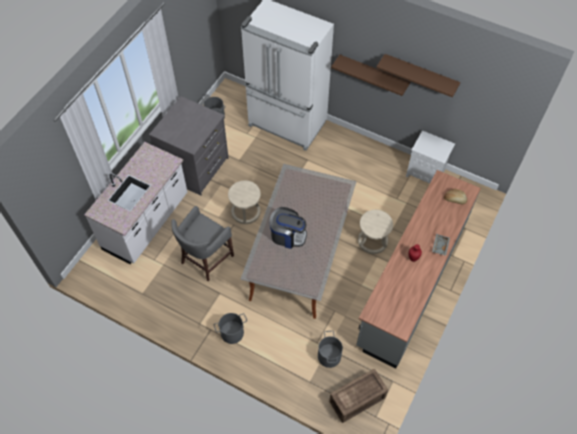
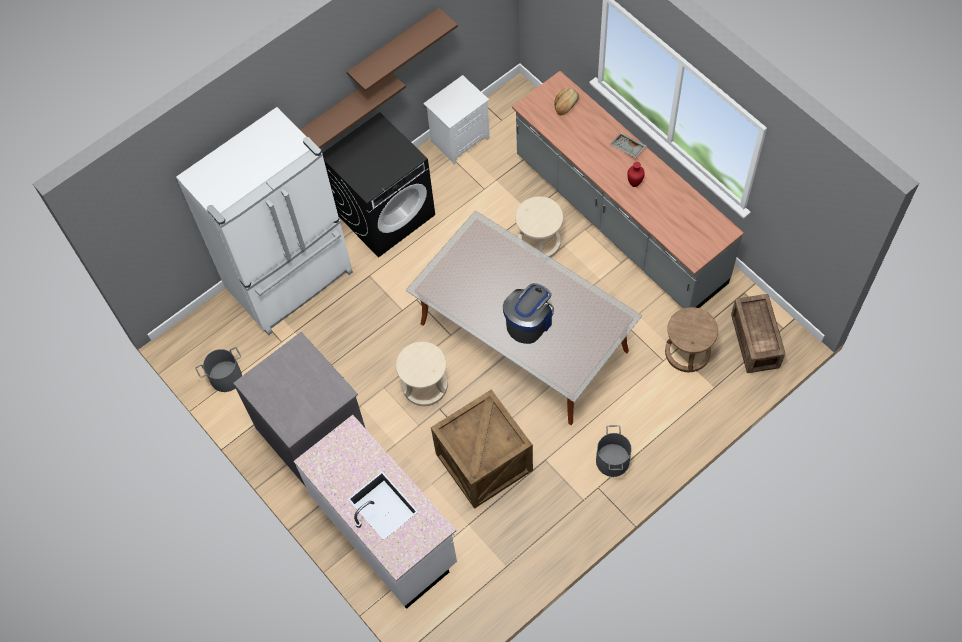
camera: 65 degrees left, 5 degrees up
grey stool [171,206,234,282] -> crate [431,389,533,509]
grey bucket [318,331,343,368] -> brown stool [665,307,718,372]
none -> black washing machine [323,112,435,258]

